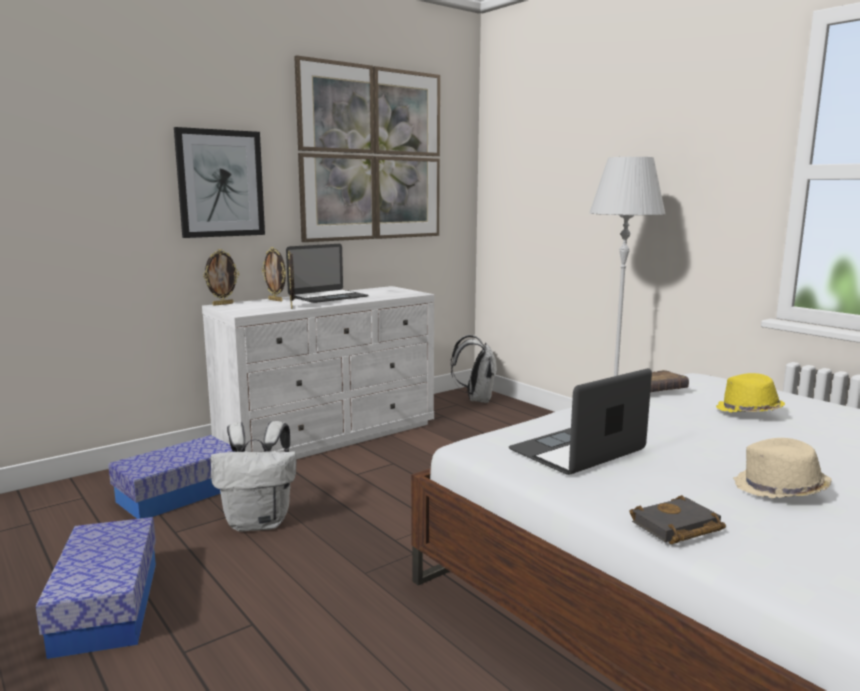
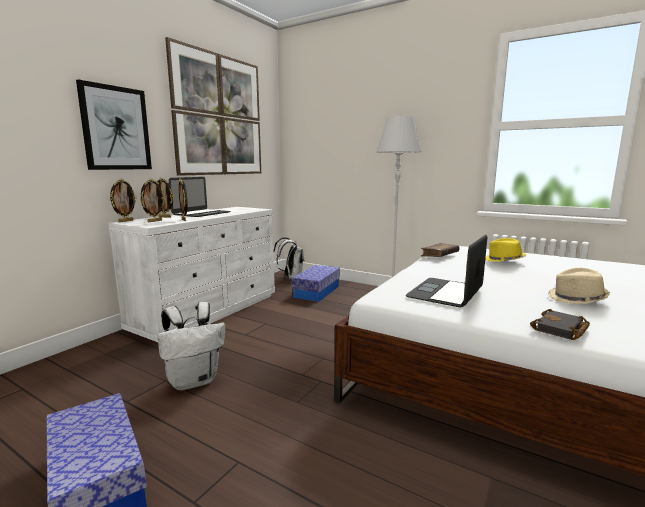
camera: 20 degrees left, 0 degrees up
storage box [108,435,234,519] -> storage box moved to [292,265,340,302]
none -> picture frame [140,179,166,222]

